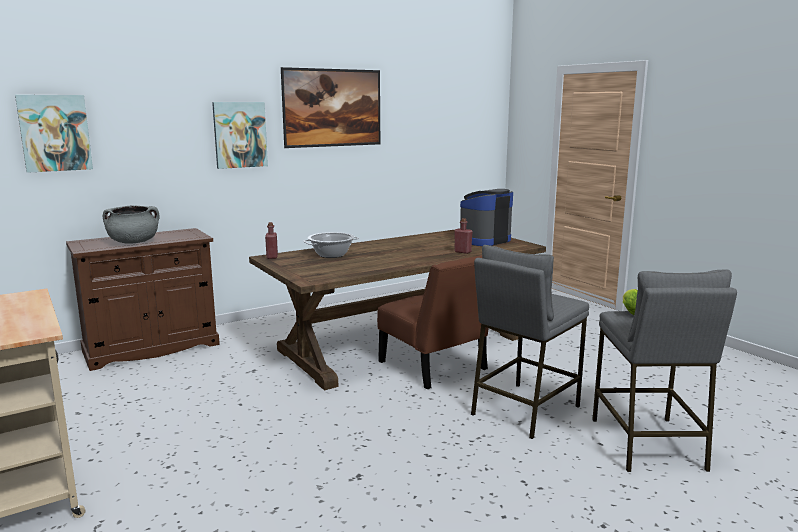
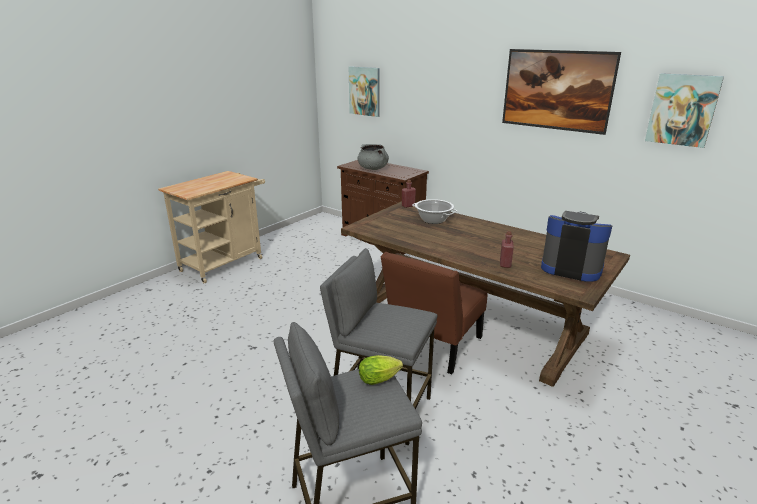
camera: 70 degrees right, 10 degrees up
picture [212,102,268,169] -> picture moved to [645,73,724,148]

